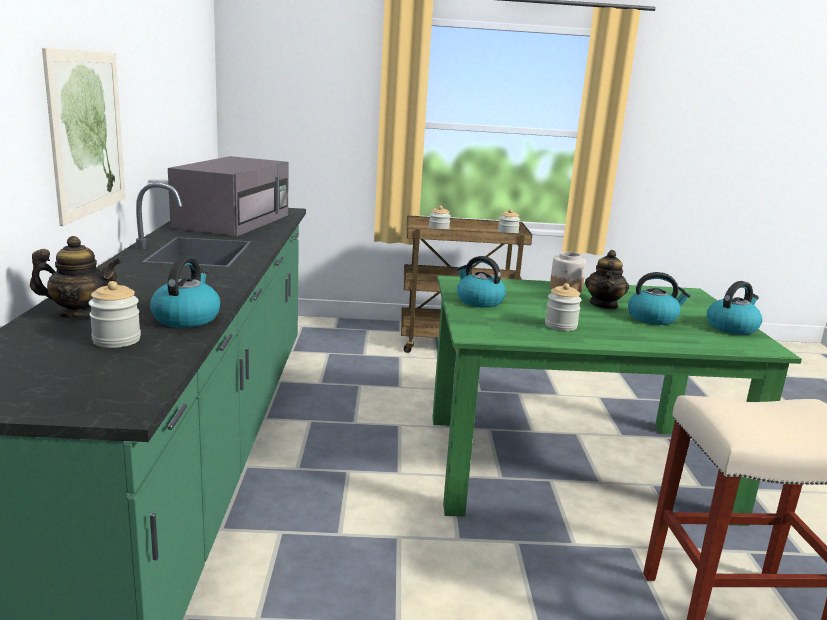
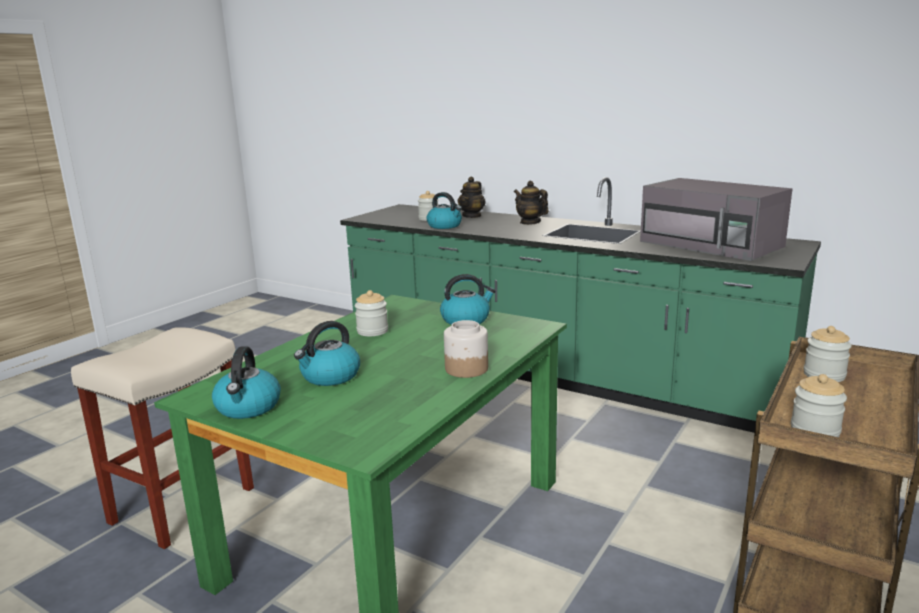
camera: 125 degrees right, 0 degrees up
picture [42,48,126,226] -> none
teapot [585,250,629,309] -> teapot moved to [514,181,549,225]

